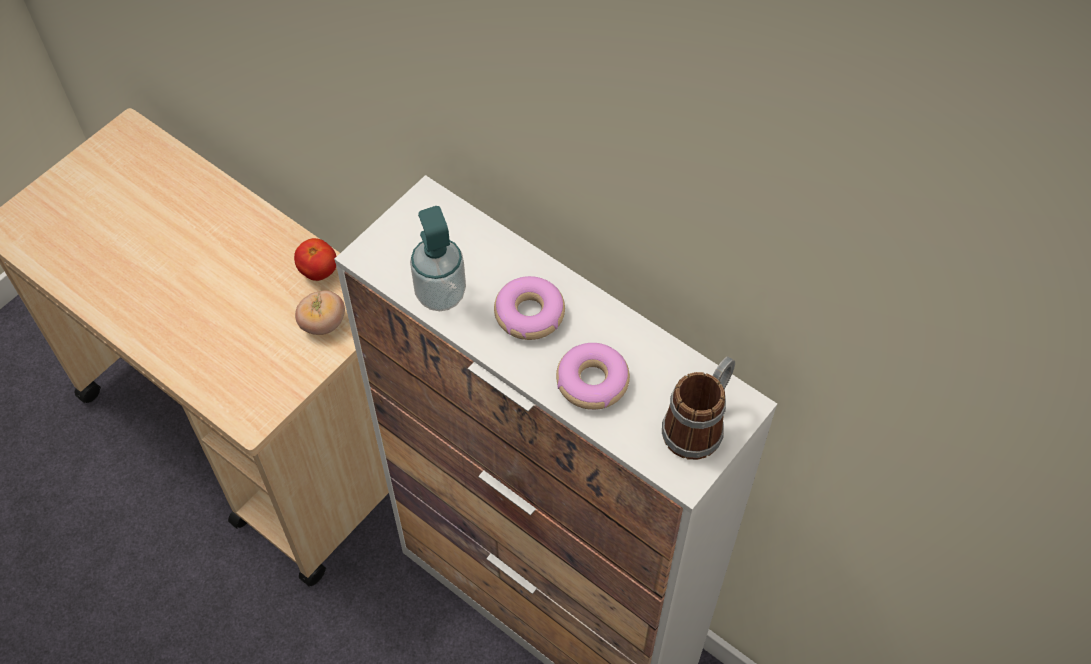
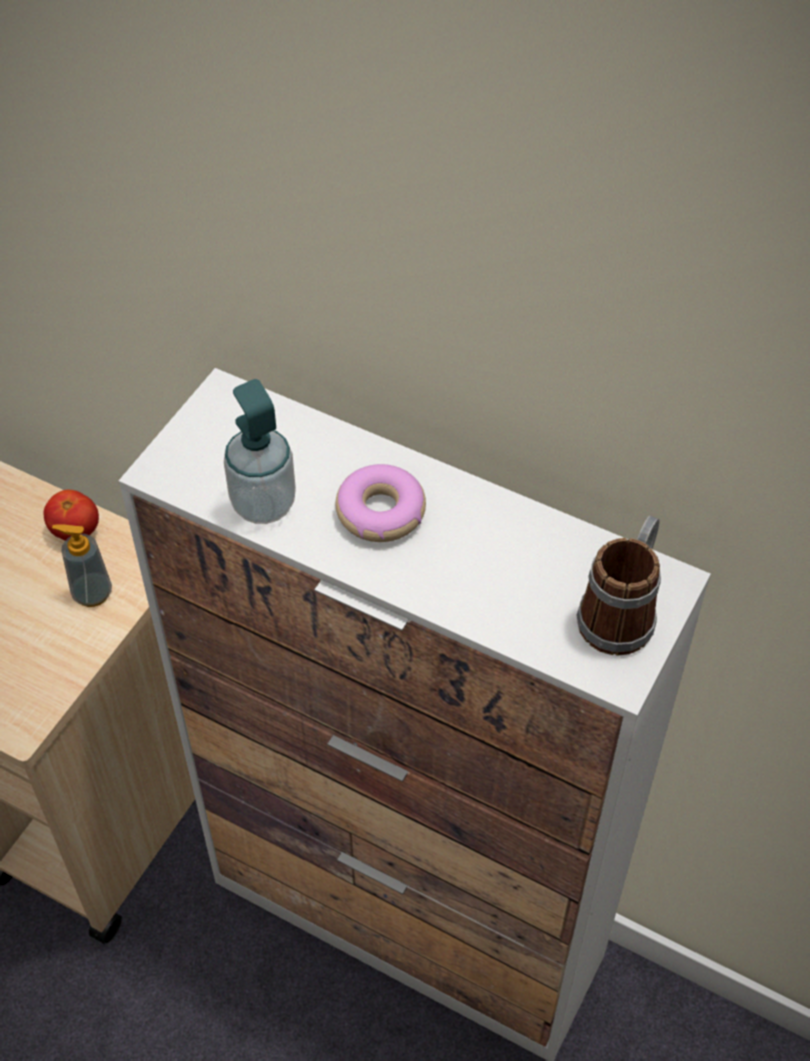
camera: 10 degrees left, 5 degrees down
tomato [295,290,345,335] -> soap dispenser [52,524,112,607]
donut [556,343,630,410] -> none

